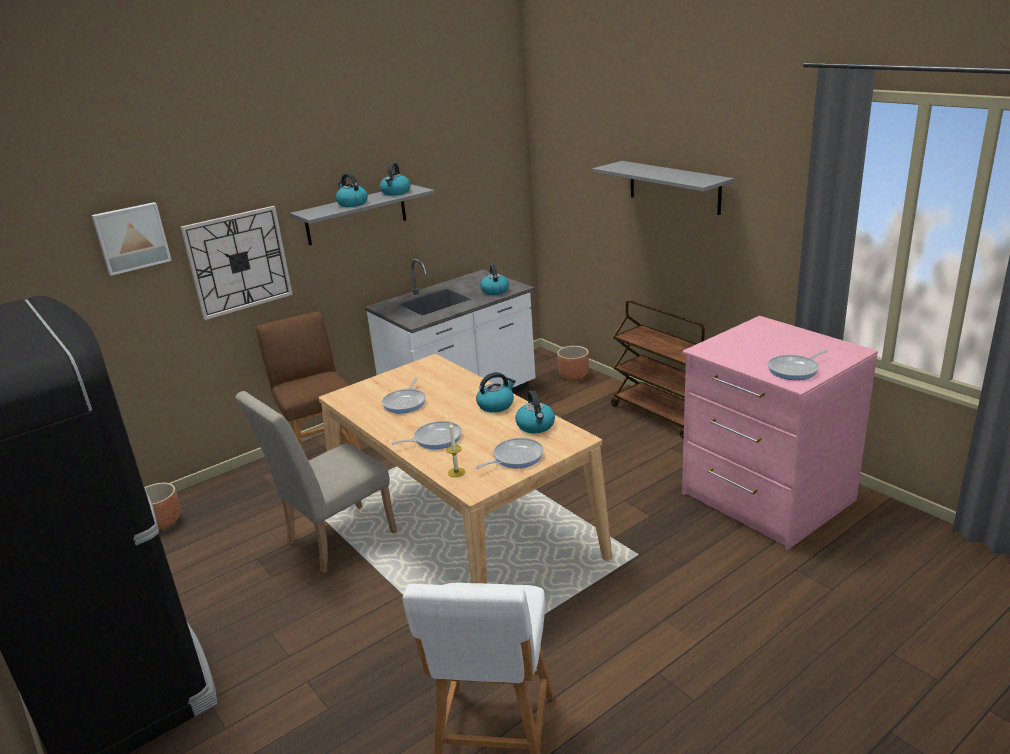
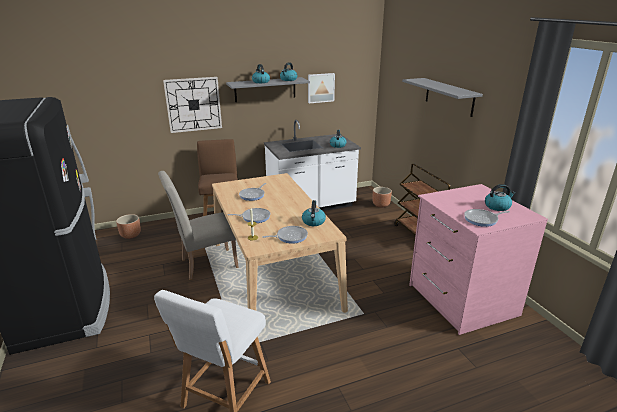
camera: 15 degrees right, 0 degrees up
picture [92,202,172,276] -> picture moved to [308,73,335,103]
kettle [476,372,516,413] -> kettle moved to [485,184,515,211]

